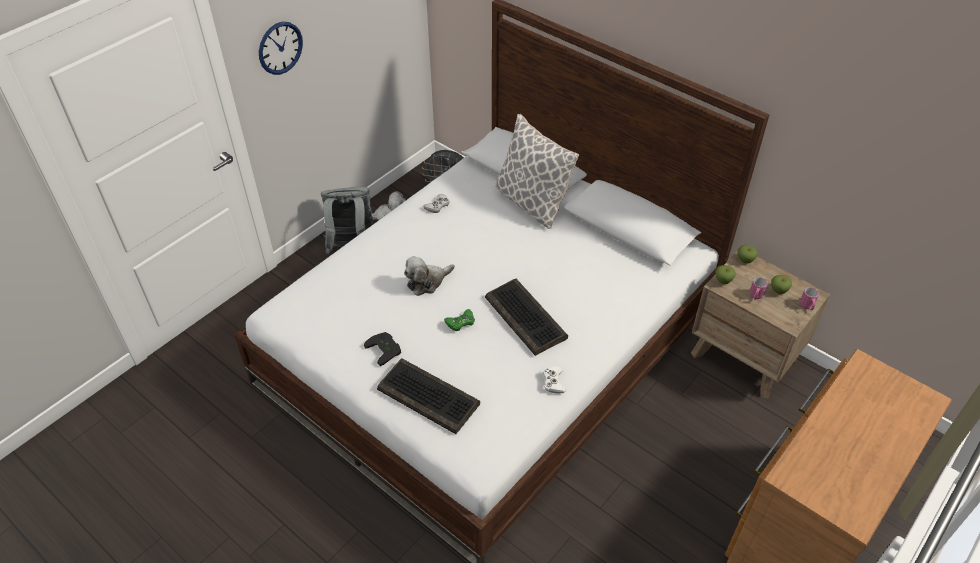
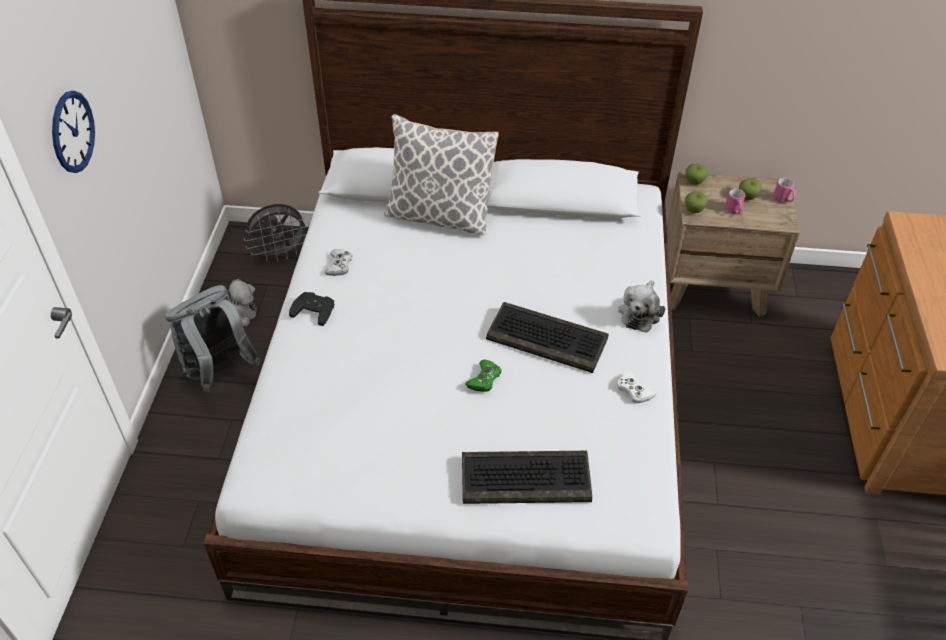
camera: 35 degrees left, 0 degrees up
black game controller [364,332,401,366] -> black game controller moved to [289,292,334,326]
plush toy [404,256,455,296] -> plush toy moved to [618,280,665,333]

